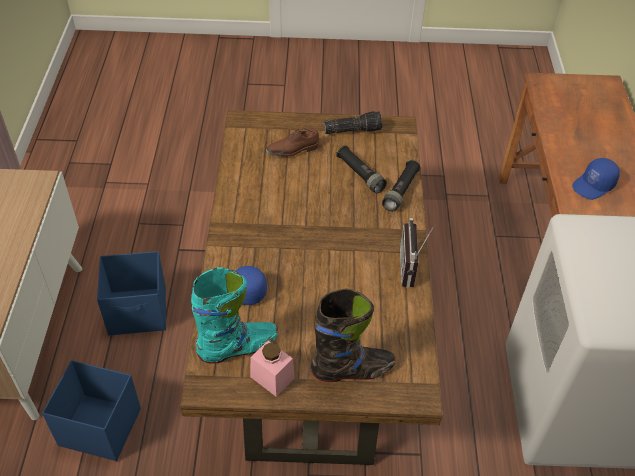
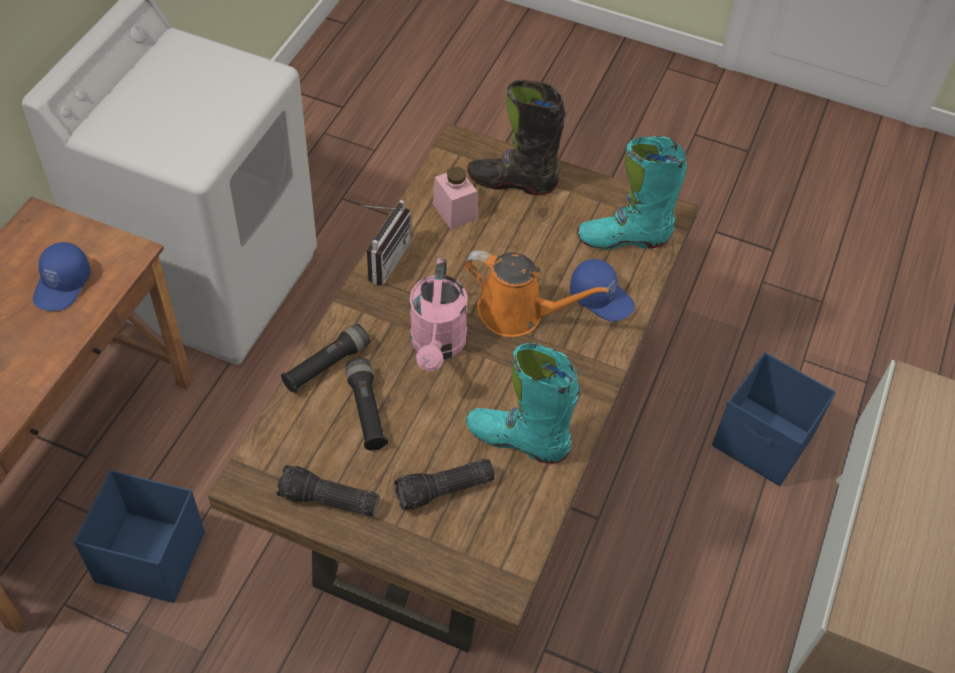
camera: 160 degrees left, 5 degrees up
blue storage box [97,251,166,335] -> blue storage box moved to [74,470,205,603]
pink jar [250,341,295,397] -> pink jar moved to [433,167,477,229]
brown shoe [266,127,319,156] -> flashlight [394,459,495,511]
blue cap [572,158,620,200] -> blue cap turned 120 degrees clockwise [33,242,90,311]
none -> pink watering can [410,258,468,371]
none -> orange watering can [464,250,609,337]
none -> turquoise boot [466,343,580,464]

